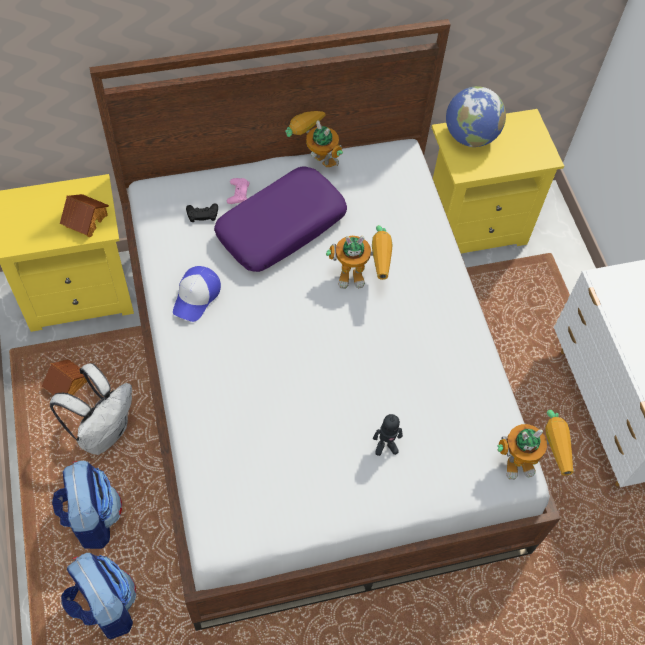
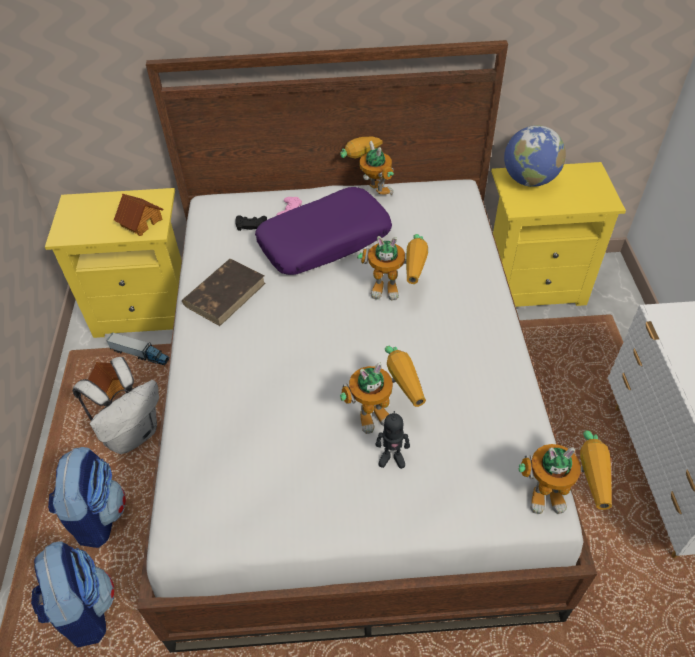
camera: 15 degrees right, 10 degrees down
cap [173,266,221,322] -> brown book [182,259,266,326]
none -> toy truck [106,332,169,365]
none -> toy robot [340,346,426,434]

